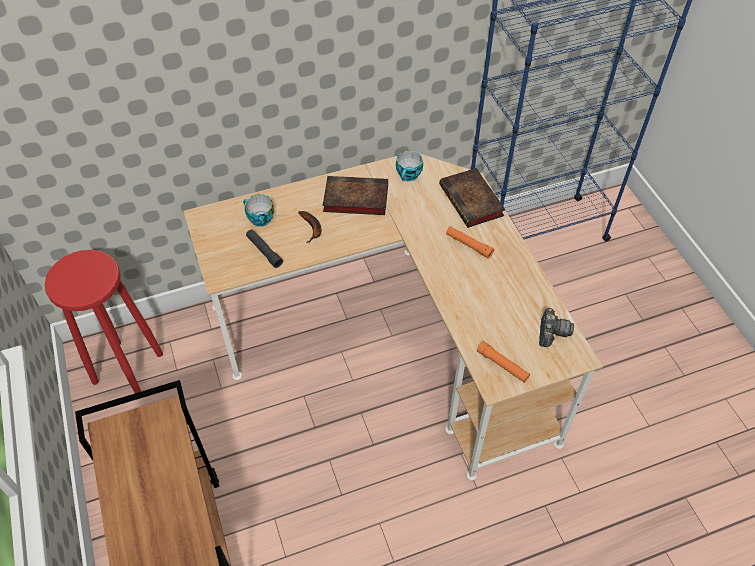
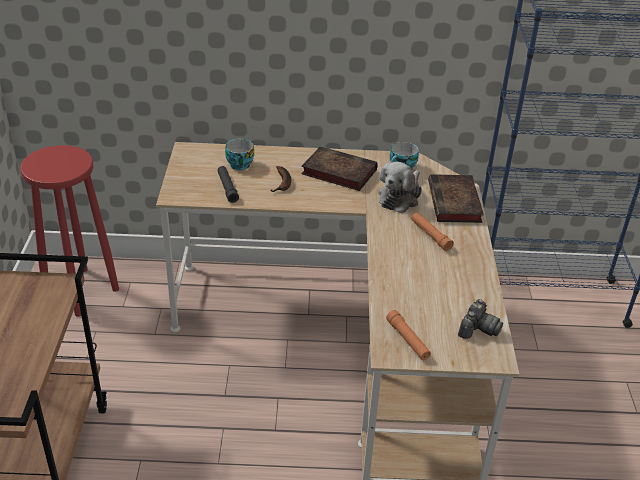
camera: 20 degrees right, 15 degrees down
none -> plush toy [378,162,422,213]

